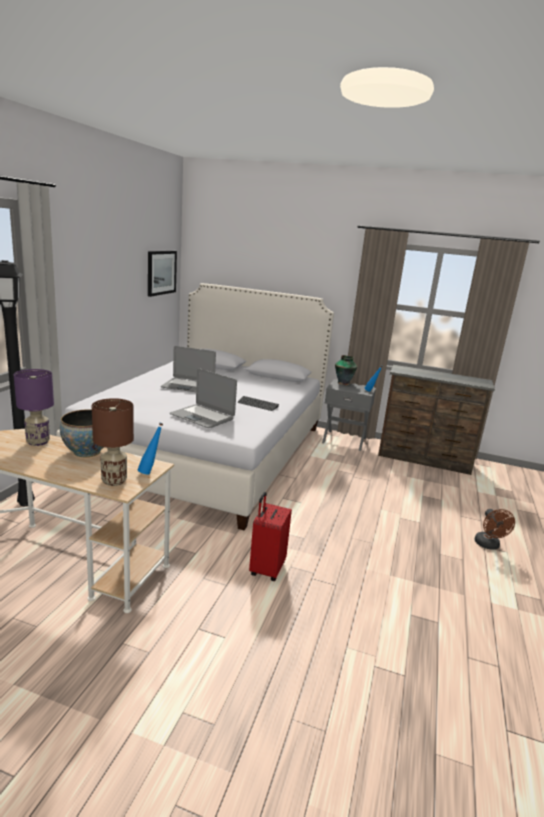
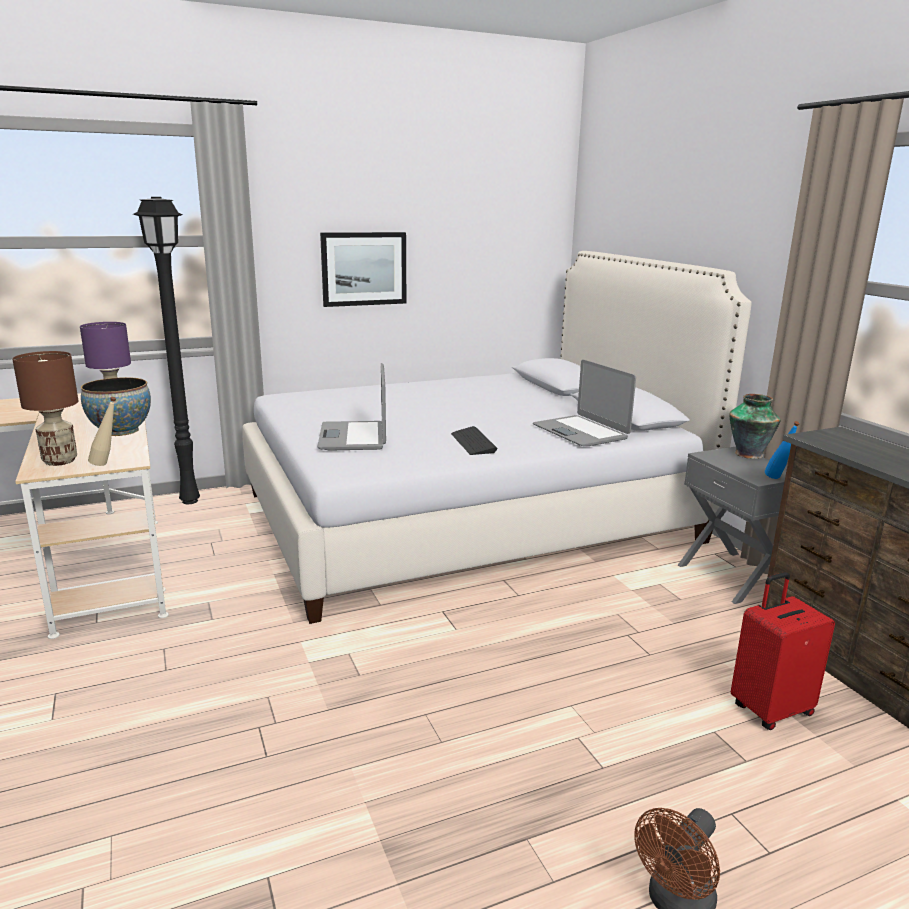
camera: 50 degrees right, 0 degrees up
blue bottle [138,423,163,475] -> beige bottle [88,397,116,466]
picture [148,251,177,297] -> picture moved to [320,232,406,307]
laptop [161,346,216,392] -> laptop moved to [533,360,636,446]
red suitcase [249,492,292,581] -> red suitcase moved to [731,572,835,730]

